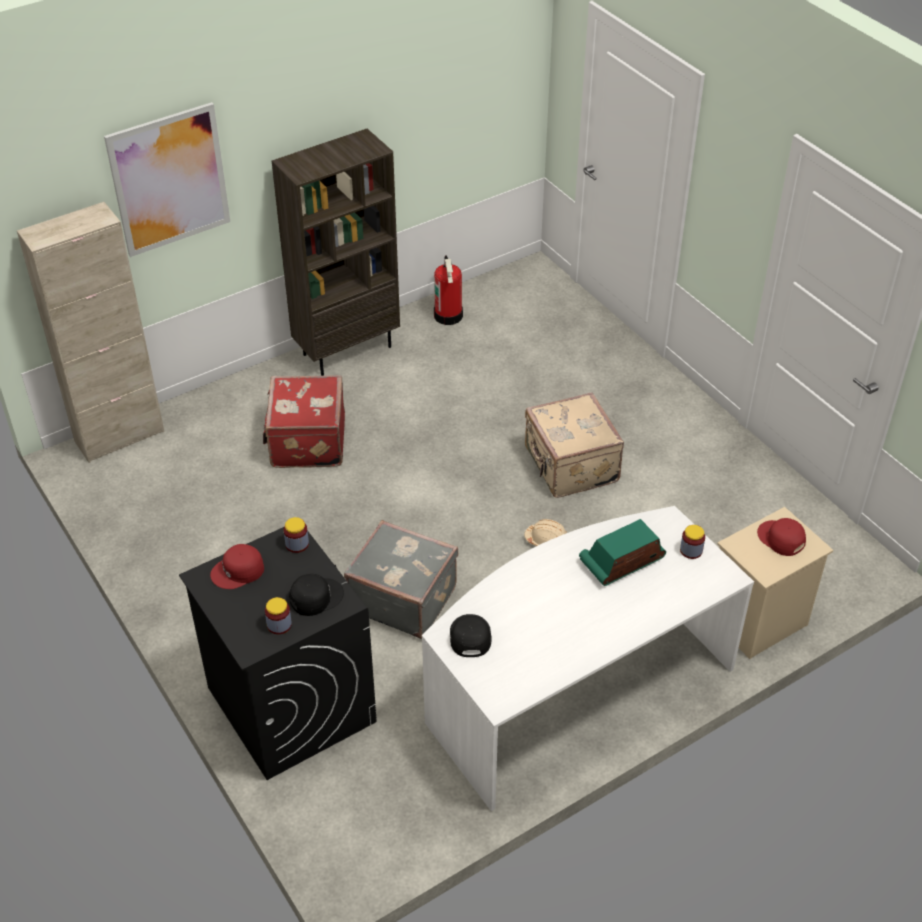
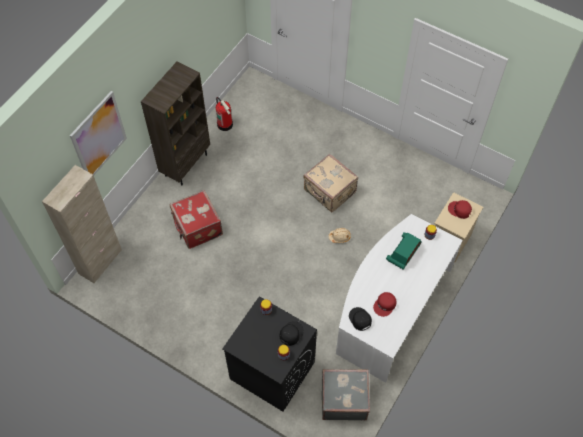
camera: 25 degrees left, 15 degrees up
red cap [210,544,264,589] -> red cap moved to [373,292,396,317]
grey suitcase [344,520,458,639] -> grey suitcase moved to [322,369,370,420]

